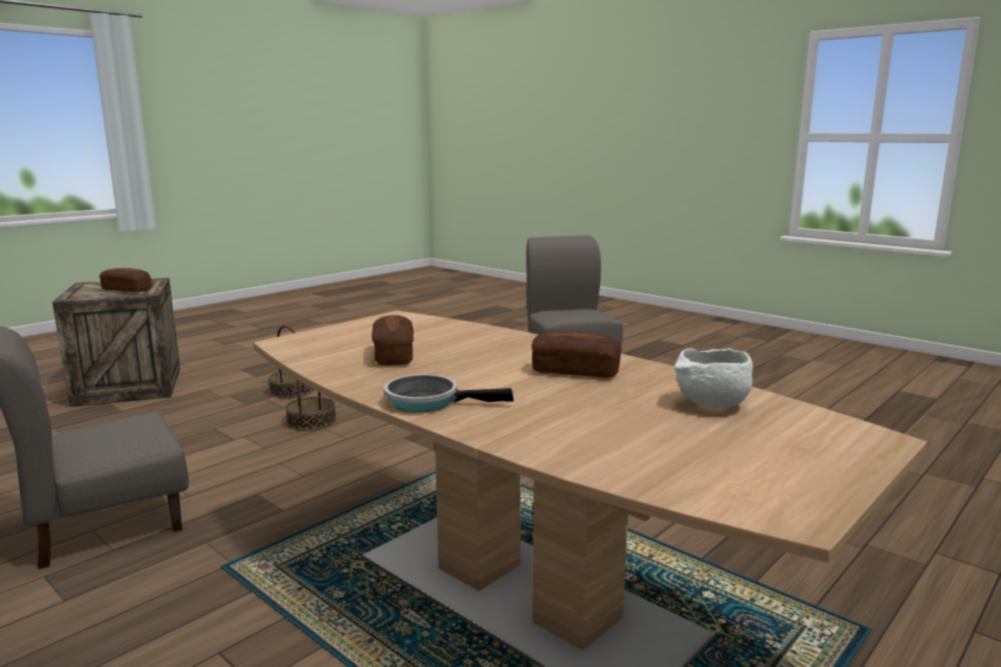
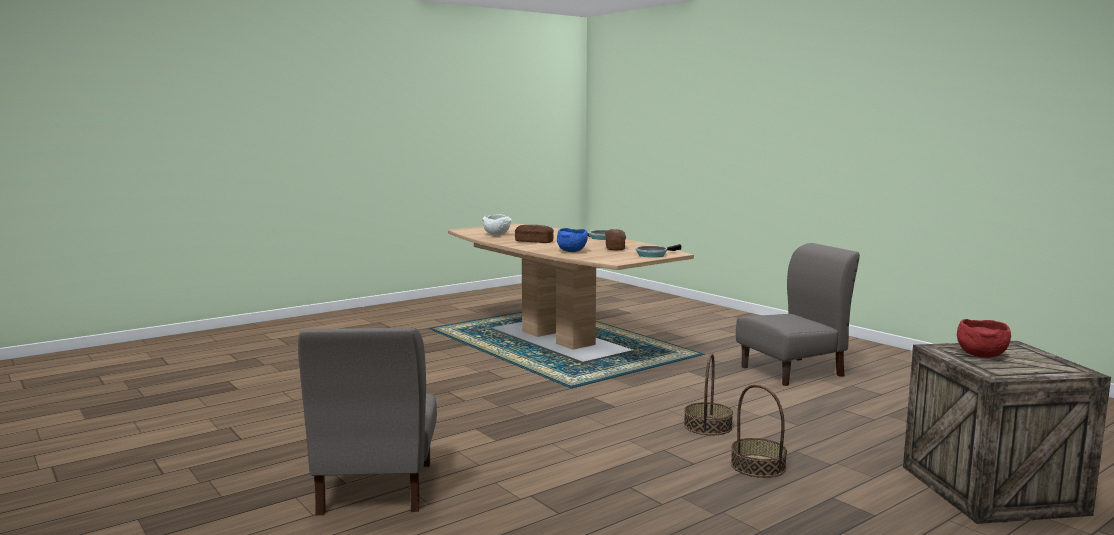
camera: 170 degrees left, 5 degrees down
bread [99,268,152,292] -> red bowl [957,319,1011,358]
none -> blue bowl [557,228,588,252]
none -> frying pan [635,244,681,258]

